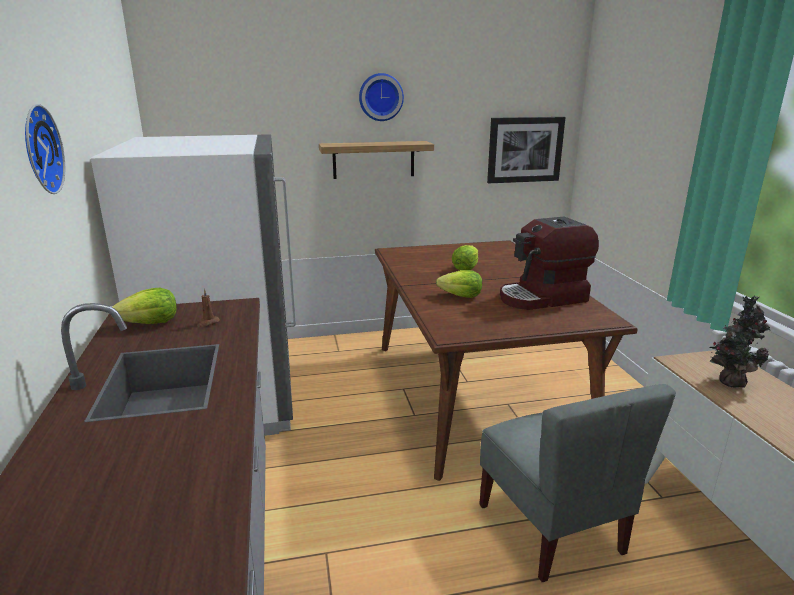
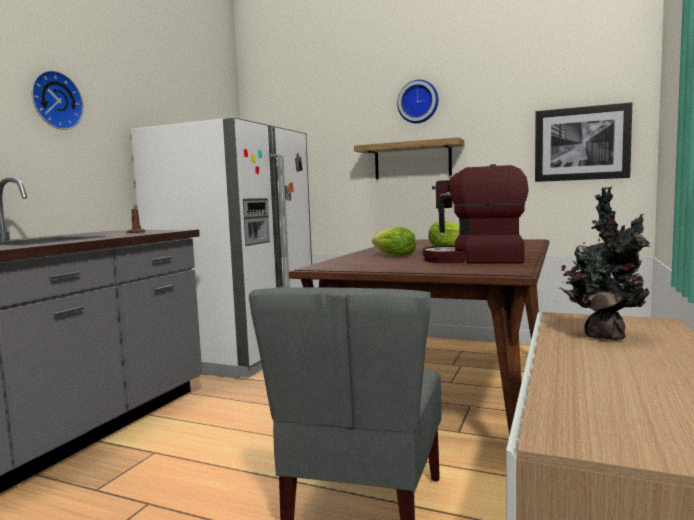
camera: 35 degrees right, 15 degrees down
lettuce [111,288,176,324] -> none

